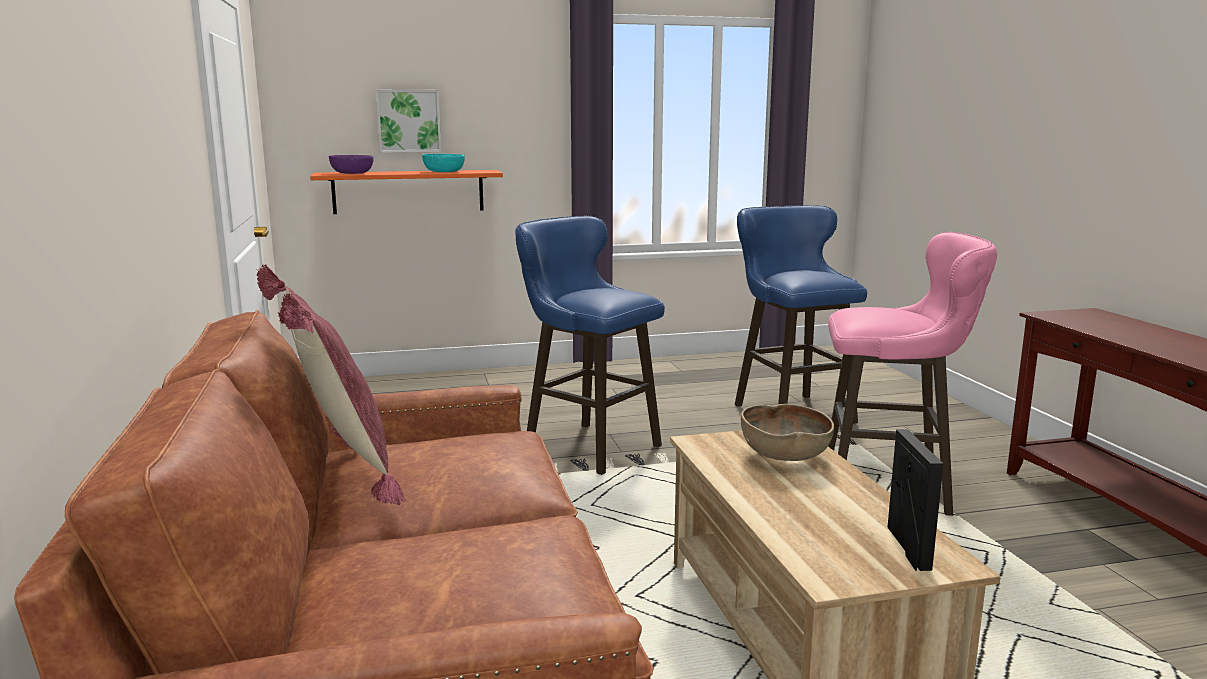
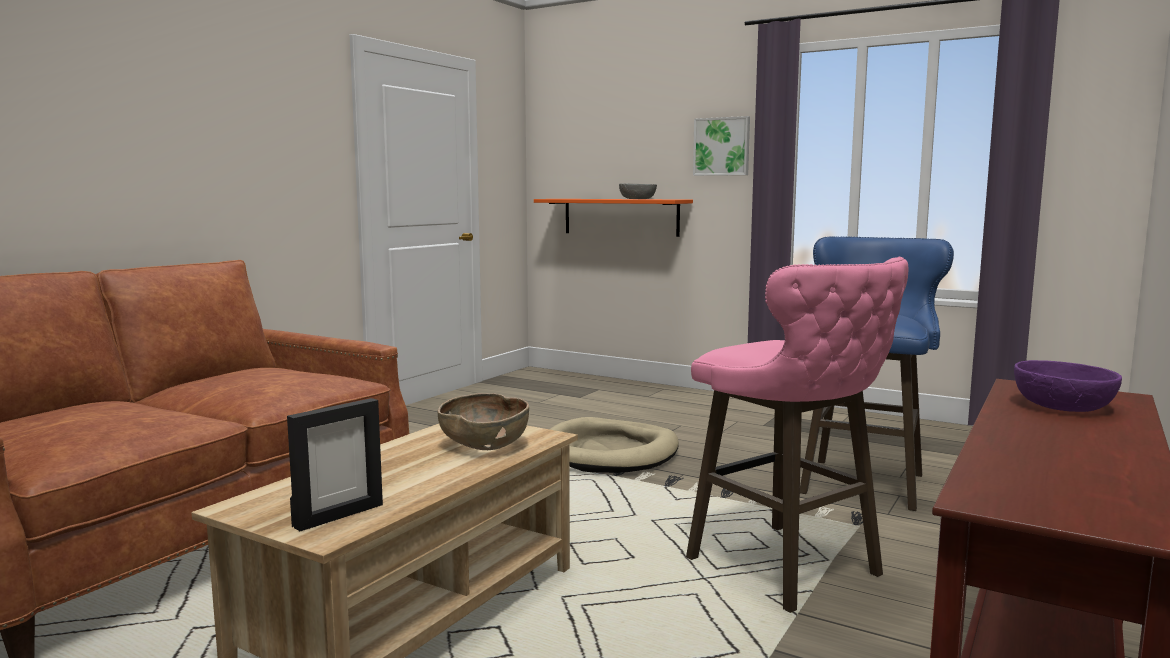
camera: 45 degrees right, 5 degrees down
red pillow [257,265,405,506] -> none
purple bowl [329,155,374,174] -> purple bowl moved to [1014,360,1122,412]
picture [376,90,441,153] -> picture moved to [693,116,750,176]
turquoise bowl [422,154,465,172] -> grey bowl [619,184,657,199]
blue stool [515,216,665,475] -> beige dog bed [550,417,679,473]

